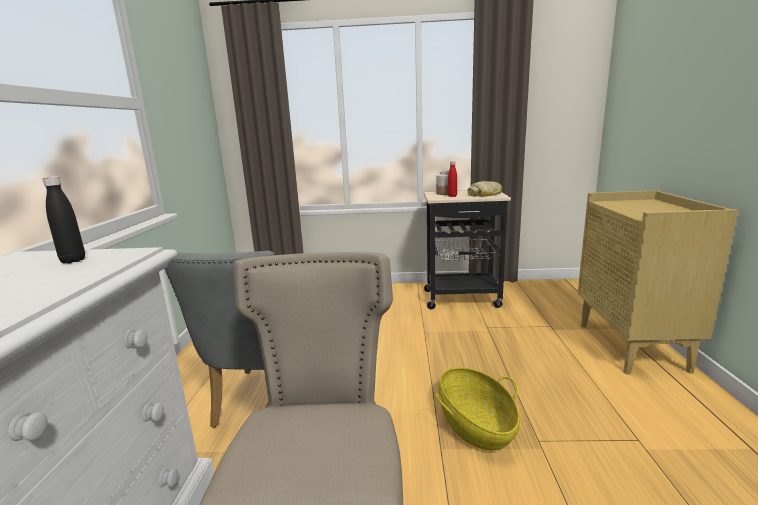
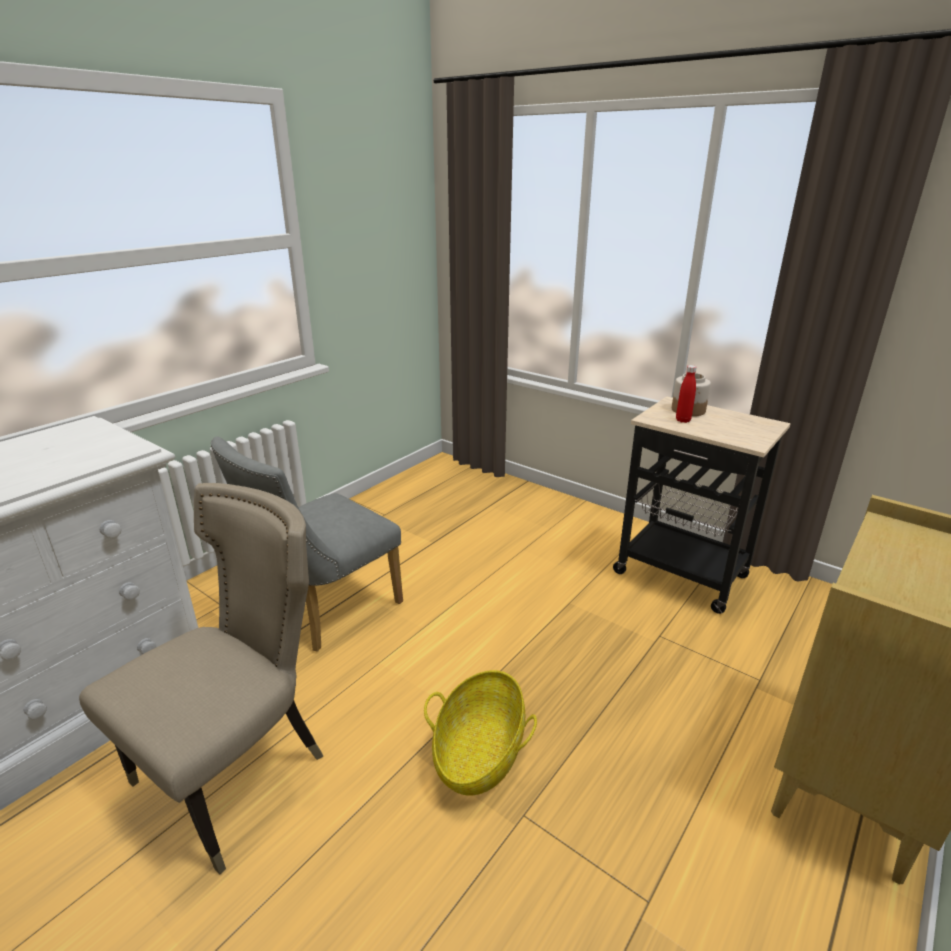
camera: 35 degrees right, 10 degrees up
black bottle [42,176,85,263] -> none
bread [467,181,502,197] -> none

